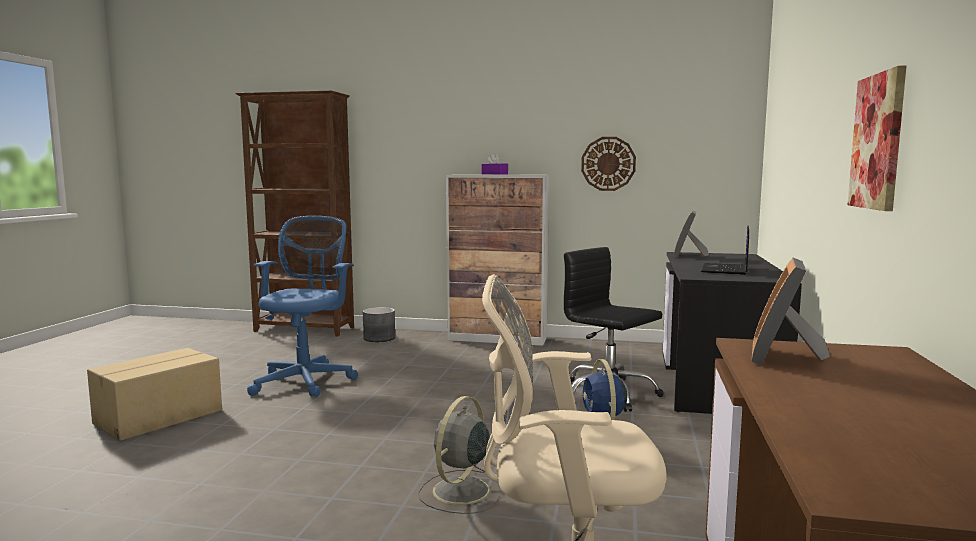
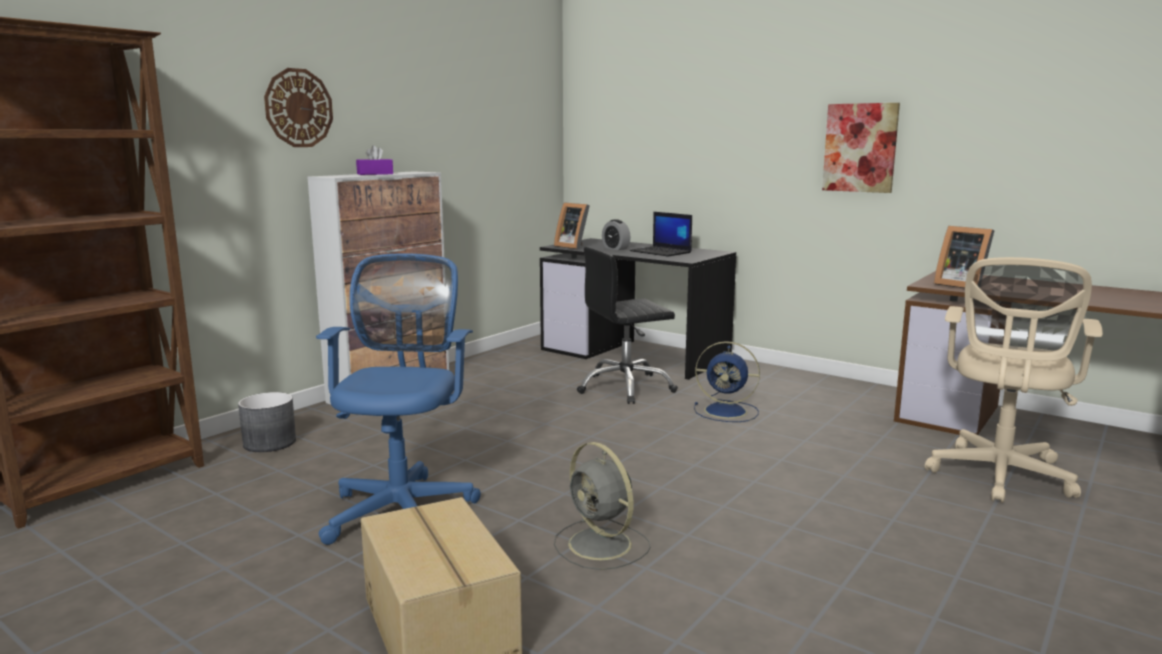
camera: 65 degrees left, 5 degrees up
blue office chair [247,216,358,397] -> blue office chair turned 60 degrees clockwise [316,253,481,545]
grey fan [418,396,500,514] -> grey fan moved to [554,442,650,570]
wall clock [581,137,636,191] -> wall clock moved to [264,68,333,147]
none -> alarm clock [602,219,630,250]

